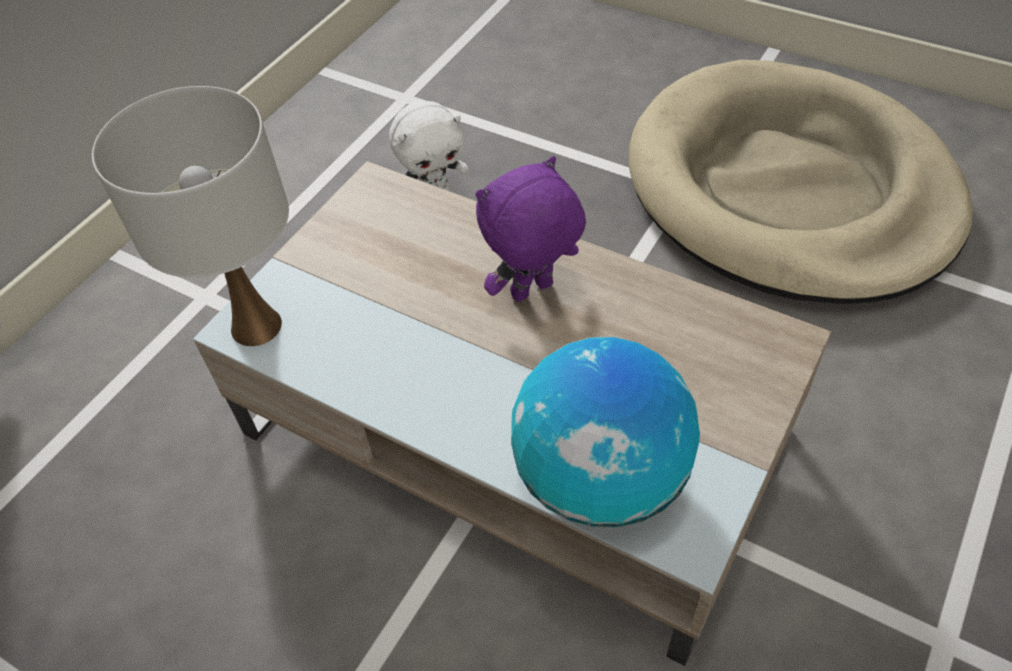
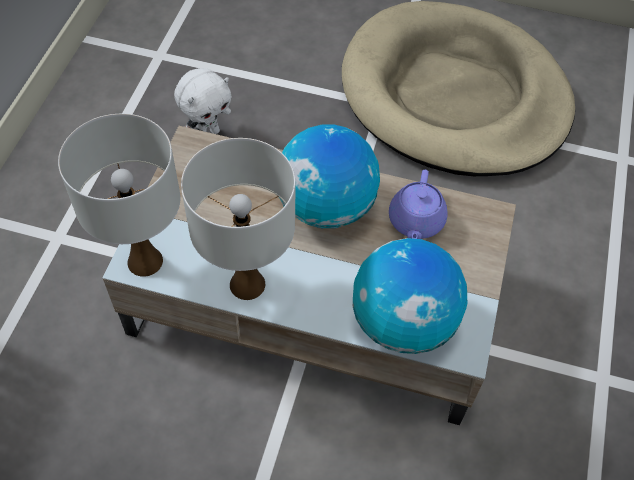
camera: 20 degrees left, 5 degrees up
purple plush toy [475,156,586,302] -> globe [279,124,380,228]
none -> white table lamp [181,138,295,300]
none -> purple teapot [389,170,448,239]

